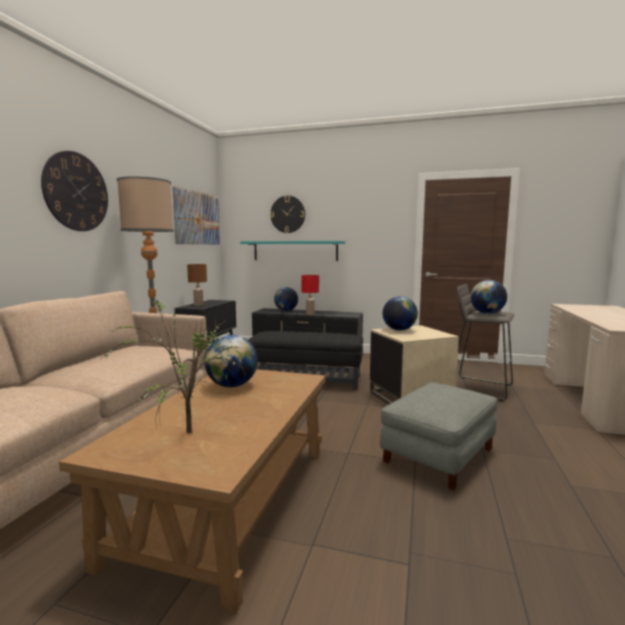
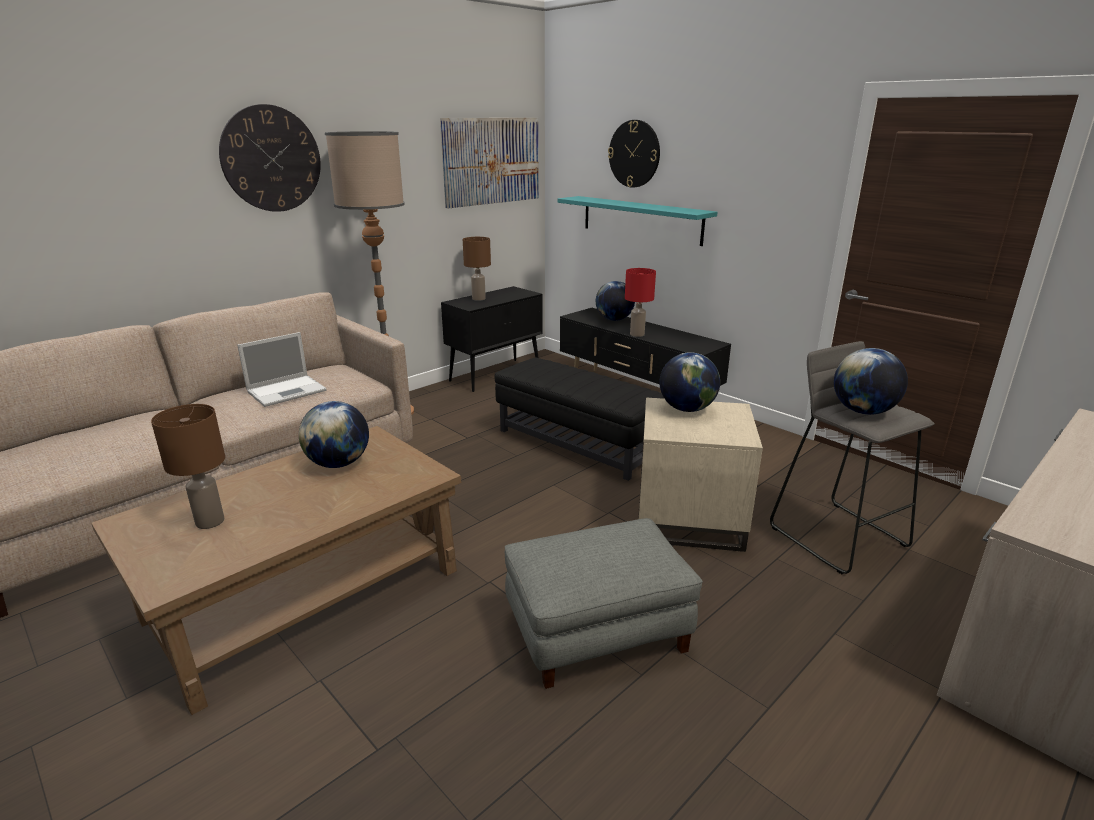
camera: 30 degrees right, 15 degrees up
potted plant [104,296,246,433] -> brown table lamp [151,404,225,529]
none -> laptop [237,332,327,407]

